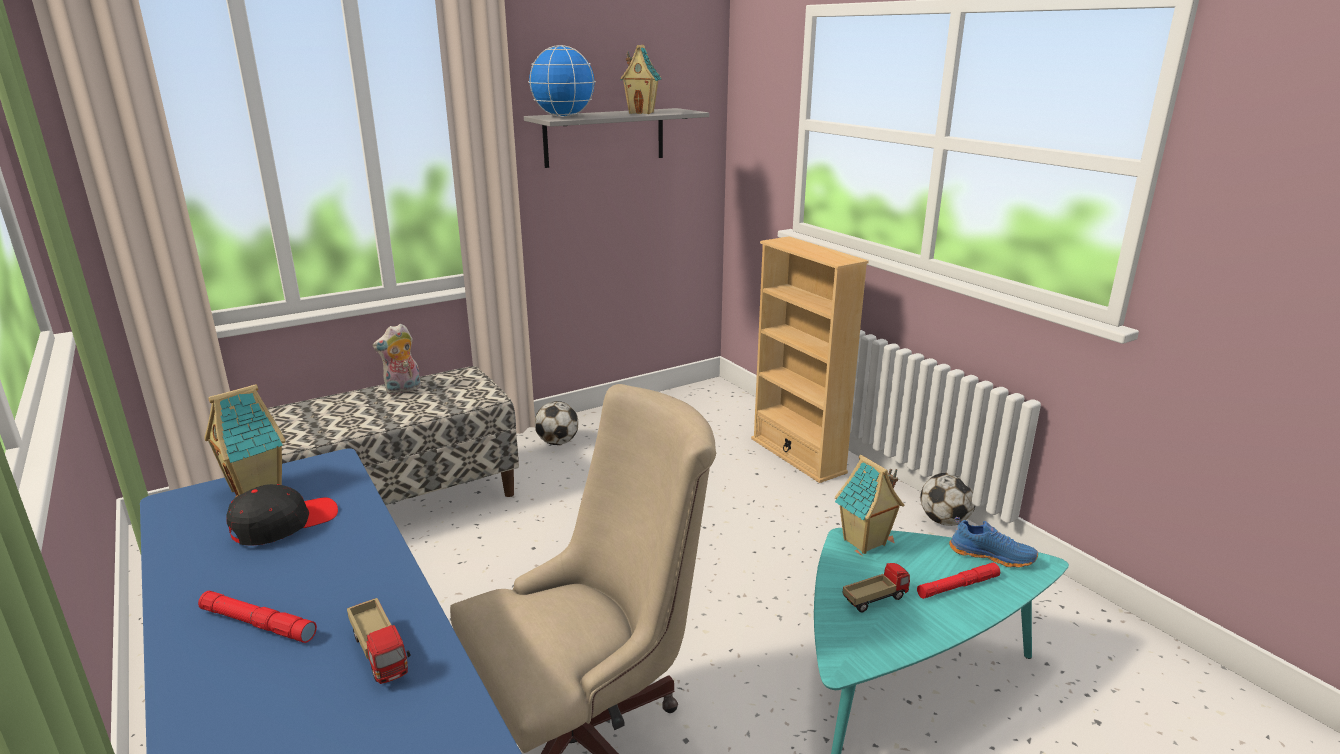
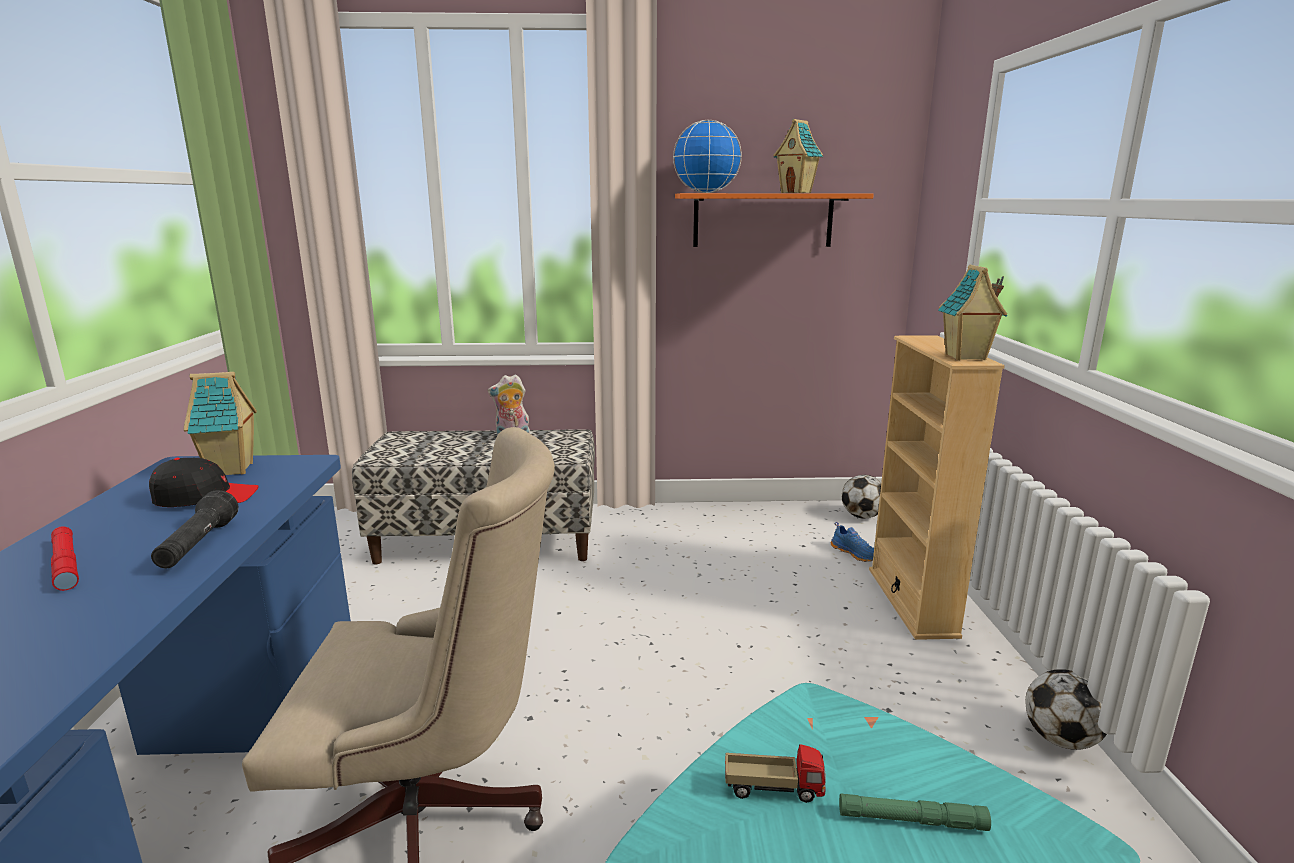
camera: 30 degrees right, 5 degrees down
toy truck [347,598,411,684] -> none
grey shelf [524,108,709,168] -> orange shelf [675,193,874,247]
football [535,401,578,445] -> football moved to [842,475,881,519]
toy house [835,455,904,554] -> toy house moved to [938,264,1007,360]
red flashlight [917,563,1000,599] -> green flashlight [839,793,991,831]
blue shoe [949,517,1038,568] -> blue shoe moved to [831,522,874,562]
none -> black flashlight [151,490,238,568]

